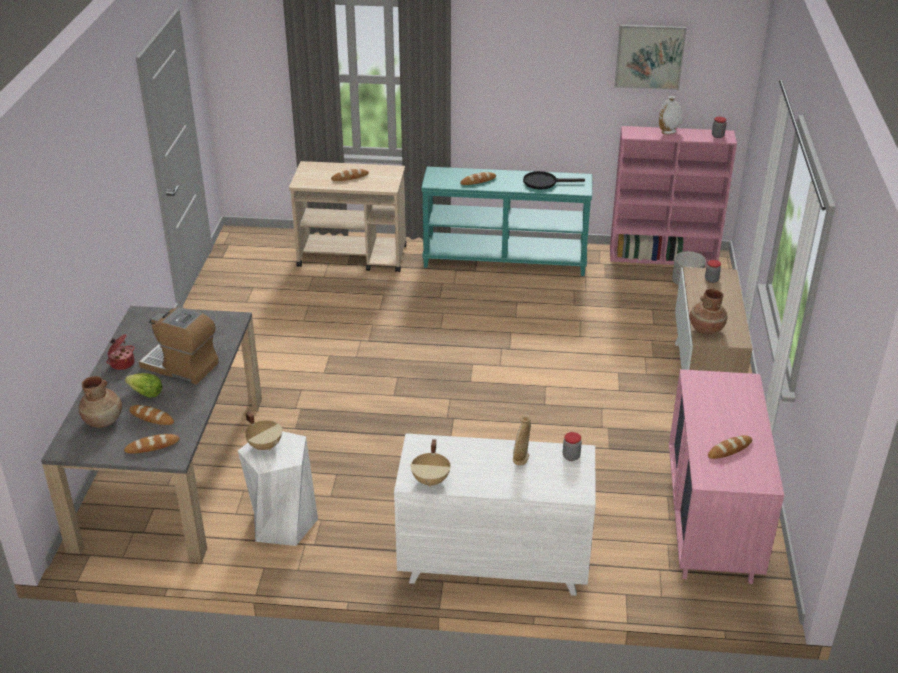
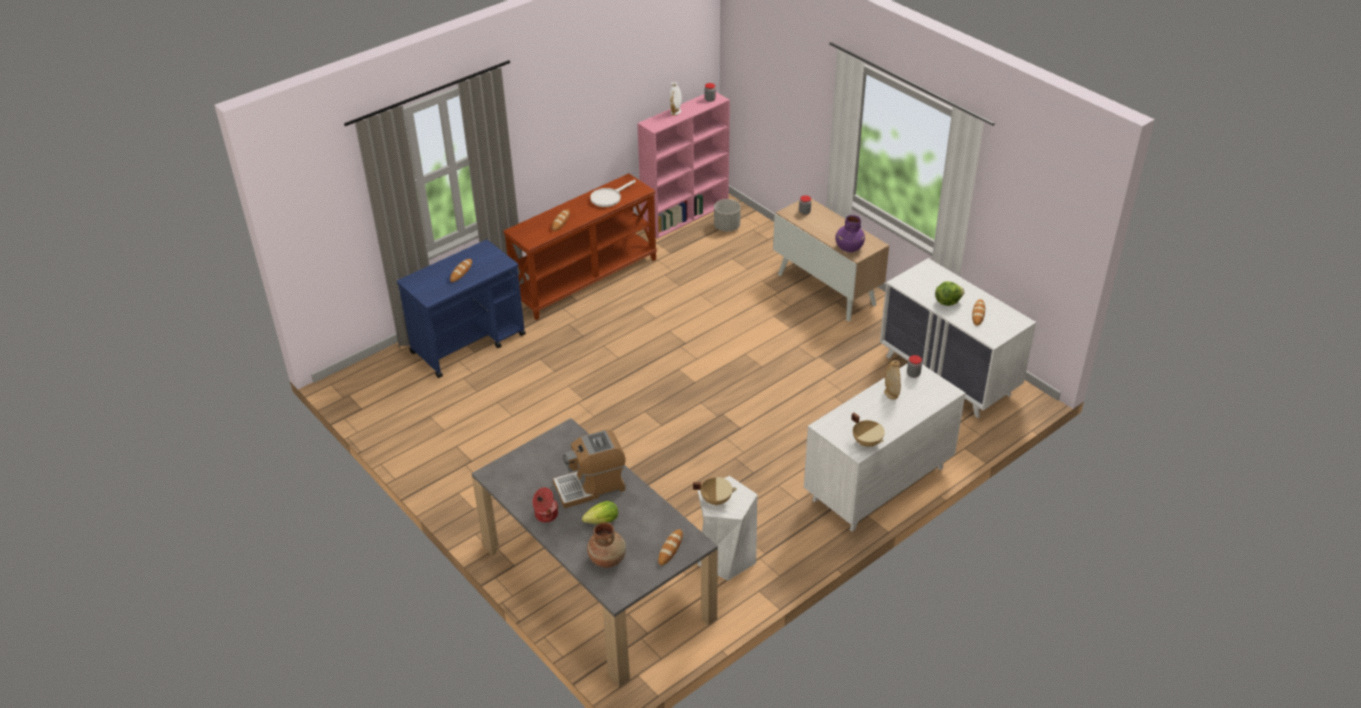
camera: 45 degrees left, 5 degrees up
bread [129,405,174,425] -> none
beige cart [289,161,407,272] -> blue cart [397,240,526,378]
turquoise console table [421,167,592,276] -> brown console table [503,173,657,320]
black frying pan [523,171,585,190] -> white frying pan [590,180,635,207]
picture [615,25,687,90] -> none
pink dresser [669,369,784,584] -> white dresser [880,258,1036,418]
brown vase [690,289,727,335] -> purple vase [835,215,865,252]
none -> lettuce [935,282,965,306]

